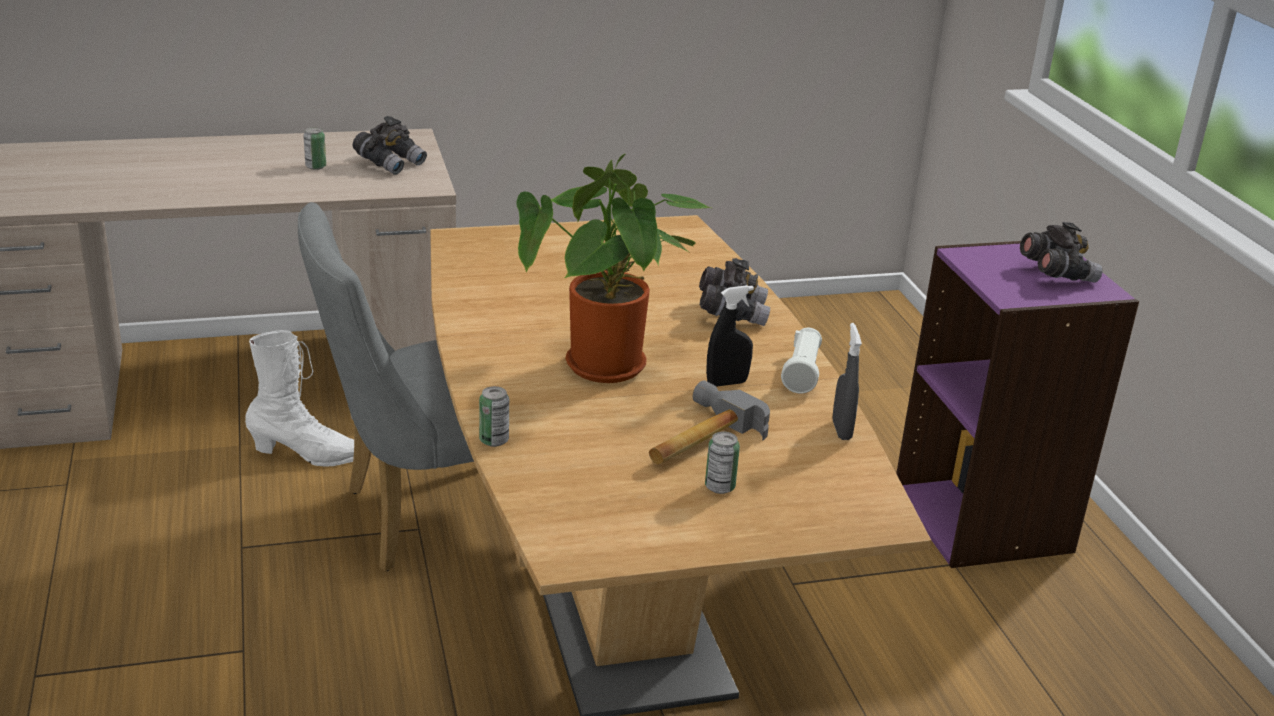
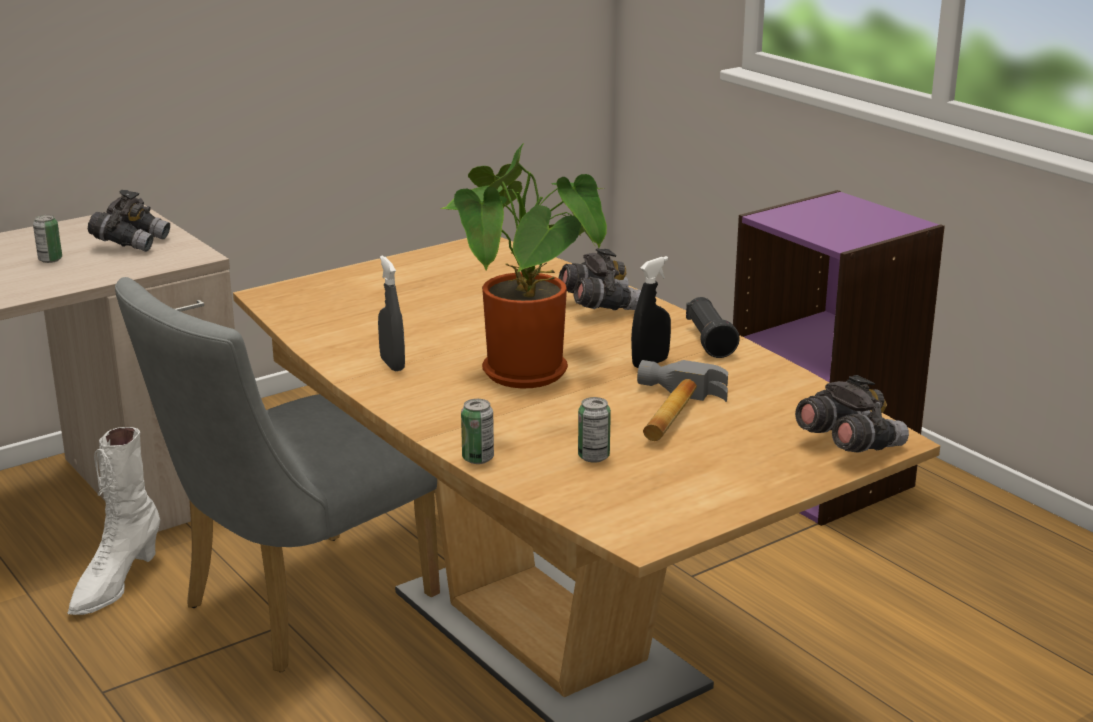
camera: 20 degrees left, 5 degrees down
white boot [245,330,354,467] -> white boot turned 135 degrees clockwise [67,427,160,615]
can [705,431,740,494] -> can moved to [578,397,611,463]
white flashlight [781,328,822,394] -> black flashlight [686,297,740,358]
grey spray bottle [833,323,862,440] -> grey spray bottle moved to [378,255,405,371]
grey binoculars [1020,222,1103,283] -> grey binoculars moved to [795,375,909,453]

